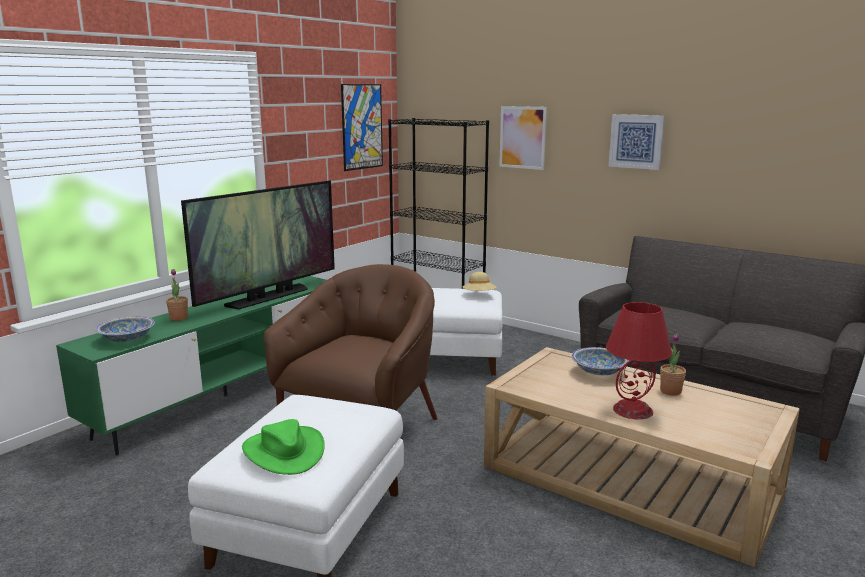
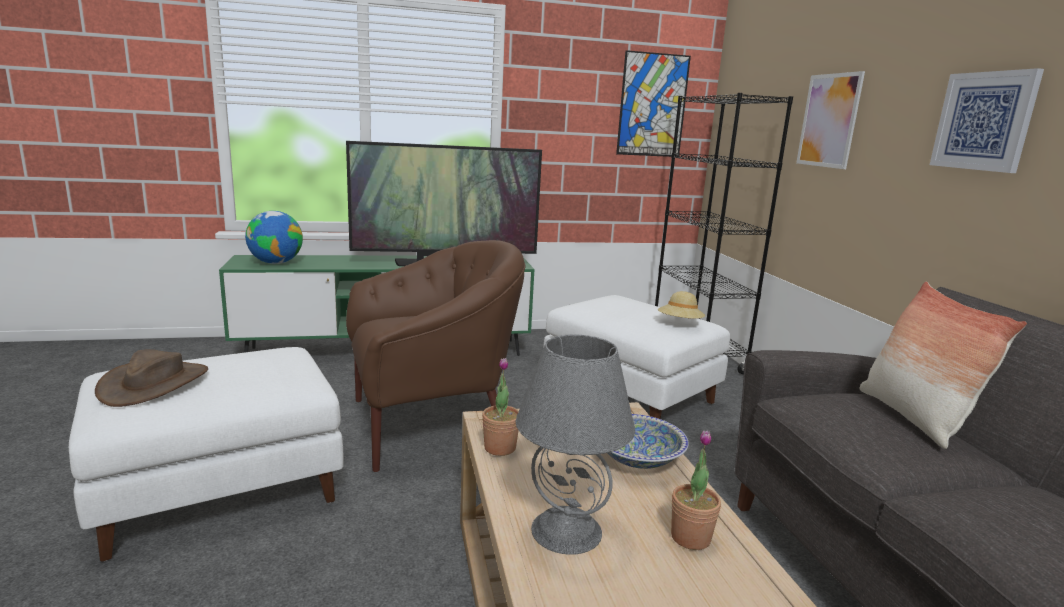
camera: 40 degrees right, 0 degrees up
bowl [96,317,155,342] -> globe [245,211,303,264]
potted plant [166,269,188,321] -> potted plant moved to [482,358,519,456]
green hat [242,419,325,475] -> brown hat [95,349,208,407]
red table lamp [606,302,672,419] -> grey table lamp [516,334,635,555]
none -> pillow [859,282,1027,449]

